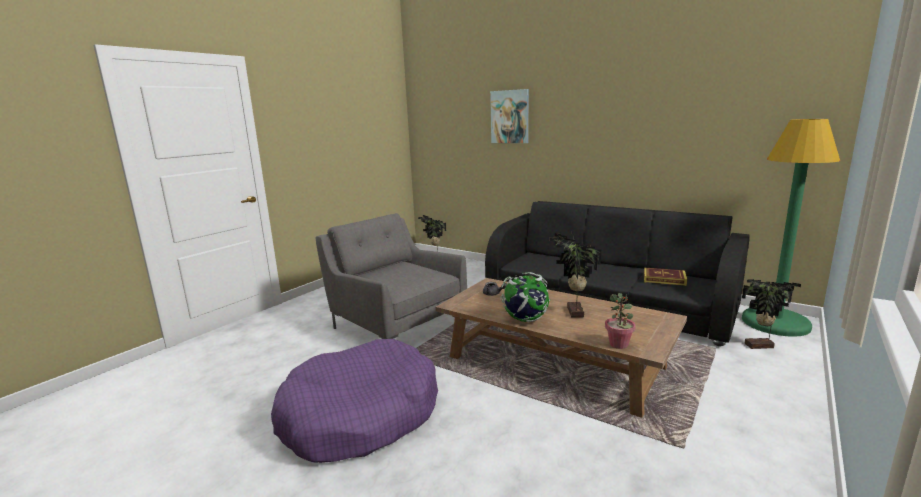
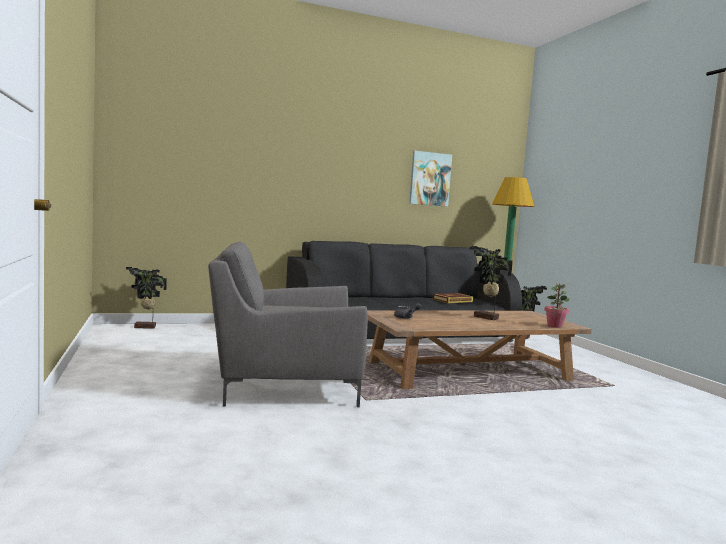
camera: 55 degrees left, 10 degrees down
purple dog bed [271,339,438,463] -> none
picture [490,89,529,143] -> picture moved to [409,151,452,207]
globe [500,272,550,322] -> none

